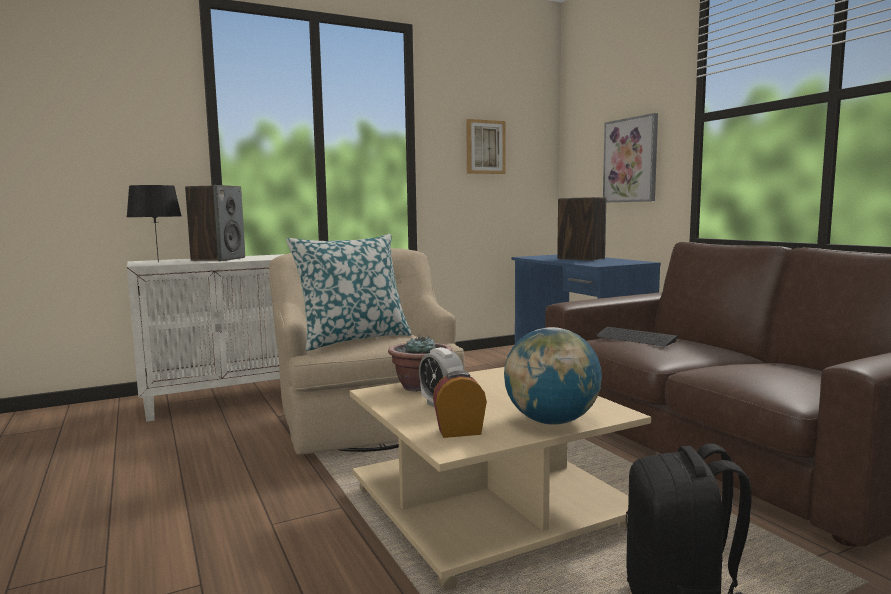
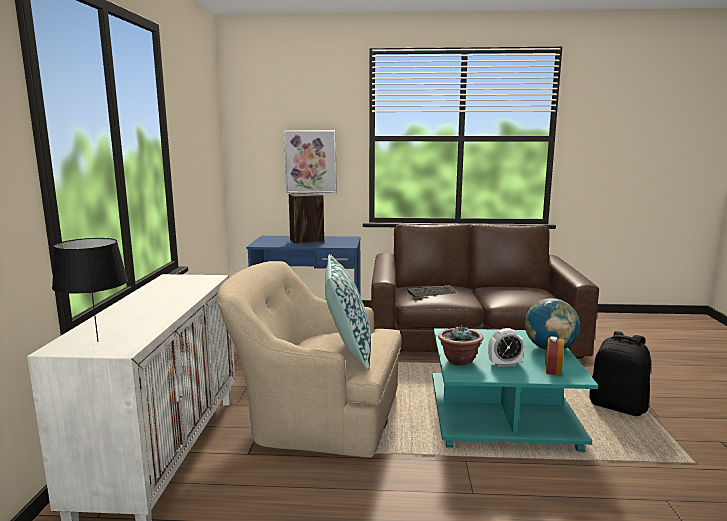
camera: 60 degrees left, 5 degrees up
speaker [185,185,245,261] -> none
beige coffee table [350,367,651,591] -> turquoise coffee table [432,328,598,452]
picture [466,119,505,174] -> none

